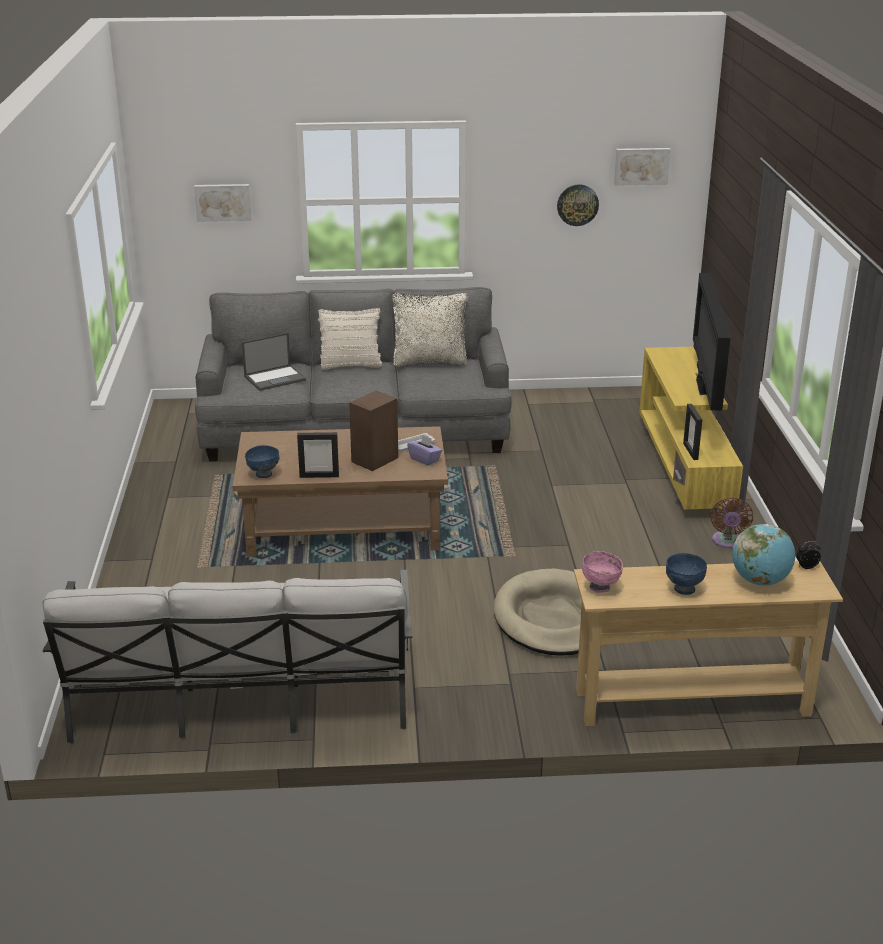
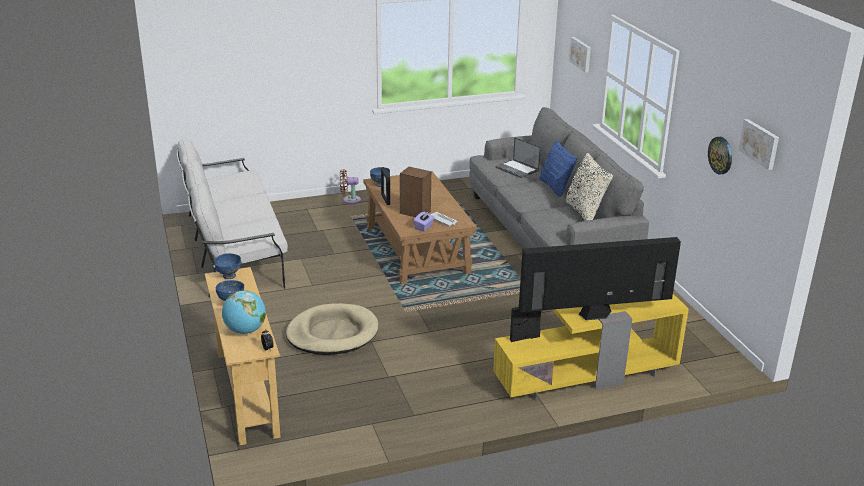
camera: 75 degrees right, 0 degrees up
beige pillow [318,308,382,370] -> blue pillow [539,141,577,197]
pink bowl [582,551,623,593] -> blue bowl [214,253,241,279]
brown fan [711,497,753,548] -> brown fan moved to [340,169,361,204]

